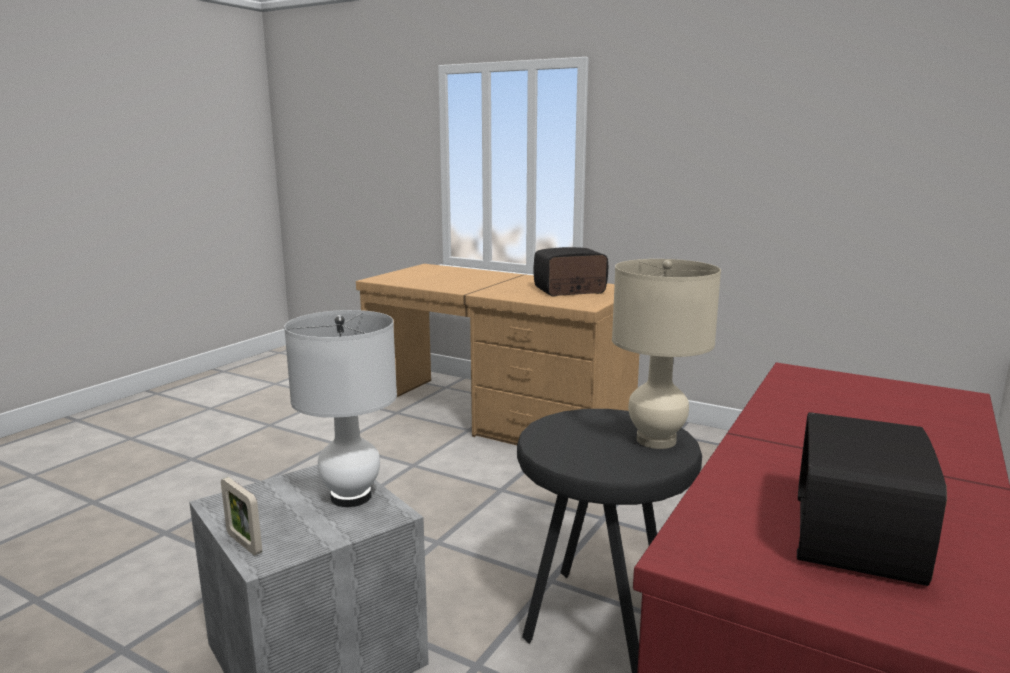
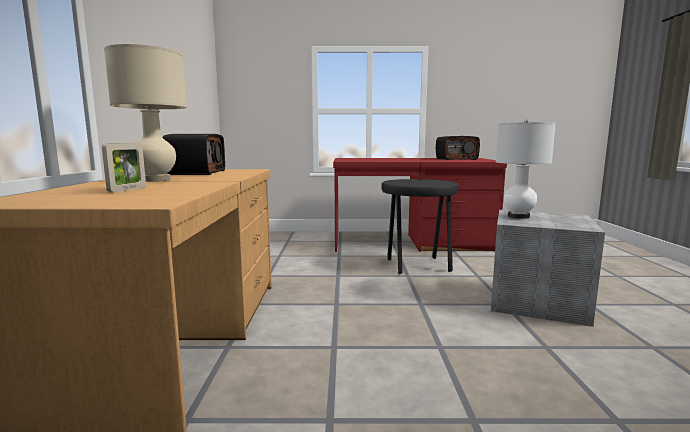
camera: 120 degrees left, 5 degrees down
picture frame [221,477,262,556] -> picture frame moved to [102,143,146,192]
radio [533,247,608,297] -> radio turned 135 degrees counterclockwise [163,134,225,175]
beige table lamp [612,259,721,449] -> beige table lamp moved to [104,44,187,182]

